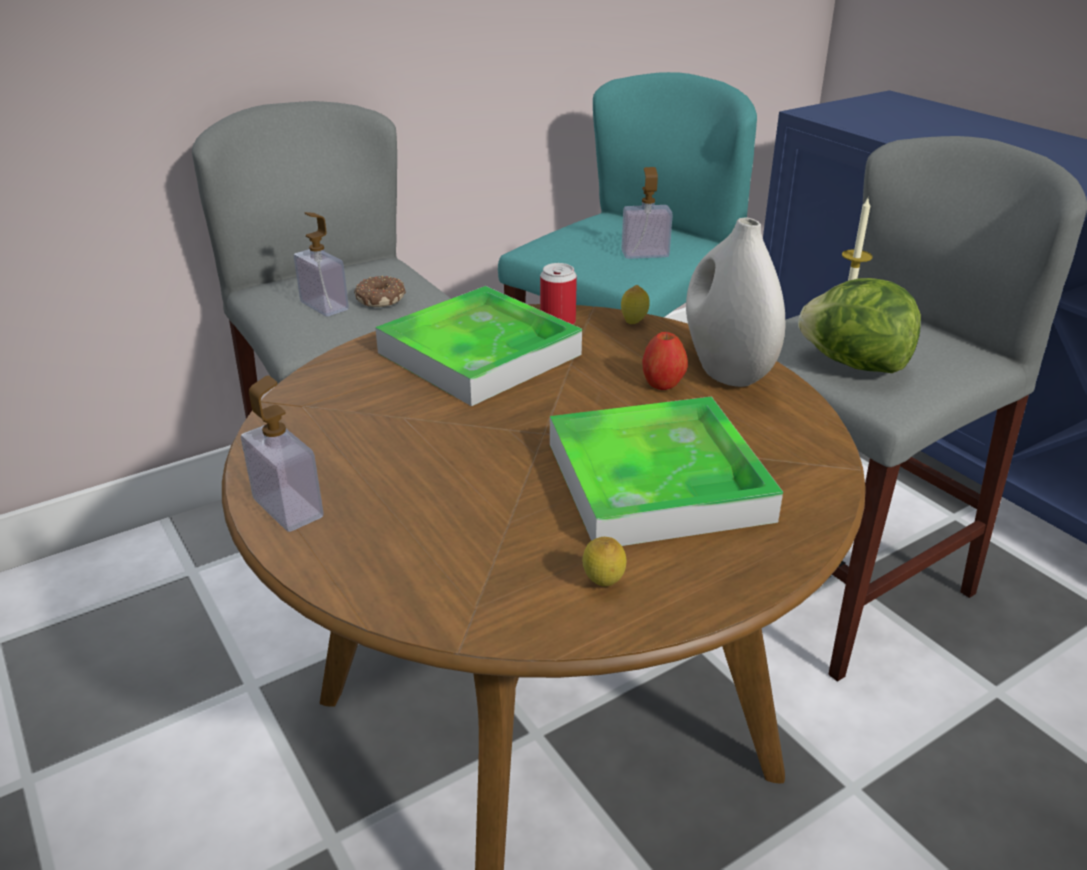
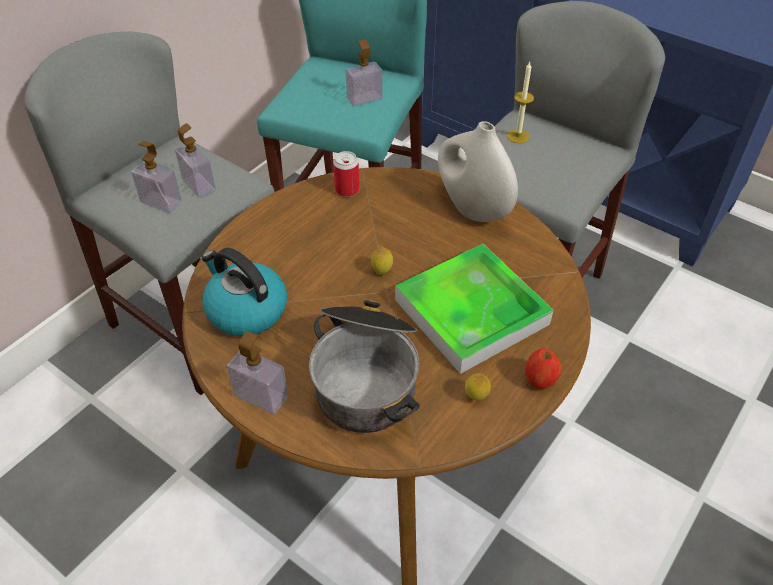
camera: 20 degrees left, 15 degrees up
donut [354,276,406,307] -> soap dispenser [175,123,216,198]
tray [375,286,582,406] -> none
lemon [621,285,650,324] -> lemon moved to [371,247,393,275]
apple [642,332,688,390] -> apple moved to [525,349,562,389]
lettuce [798,278,921,373] -> none
none -> kettle [202,248,287,336]
none -> cooking pot [309,300,419,433]

